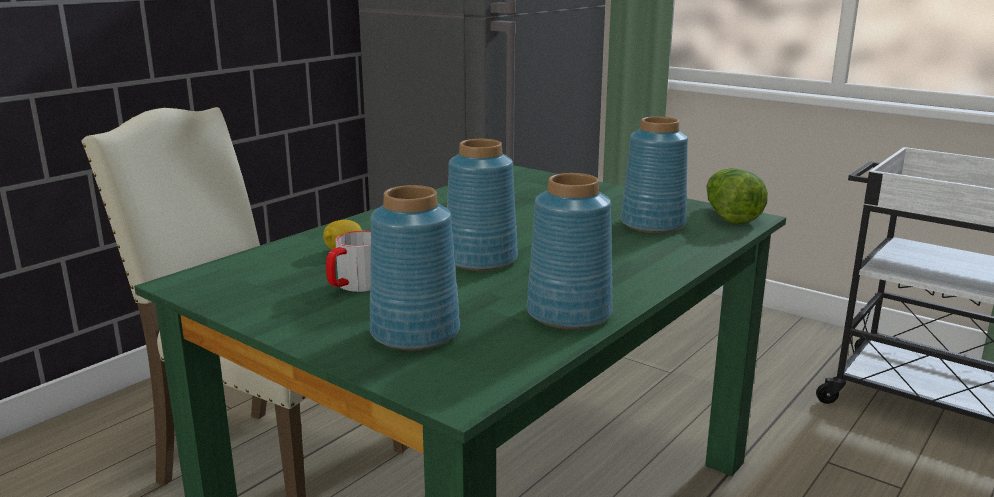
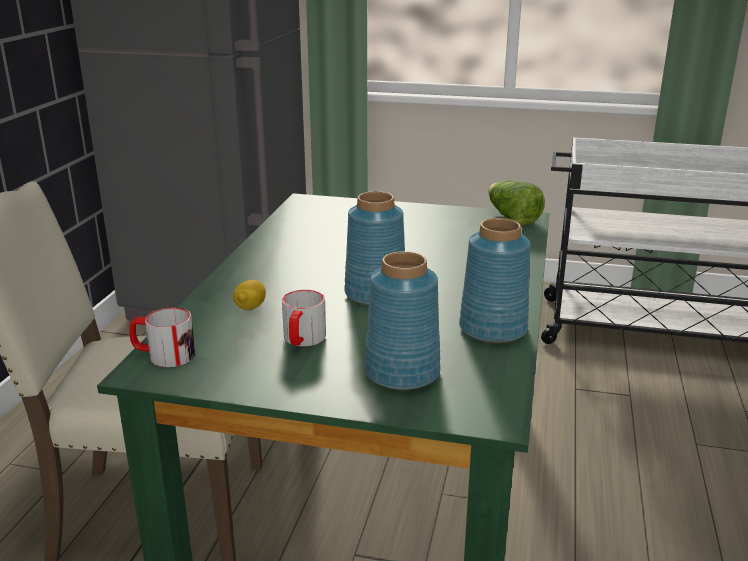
camera: 25 degrees left, 5 degrees up
blue vase [621,116,688,233] -> none
none -> mug [129,307,195,367]

